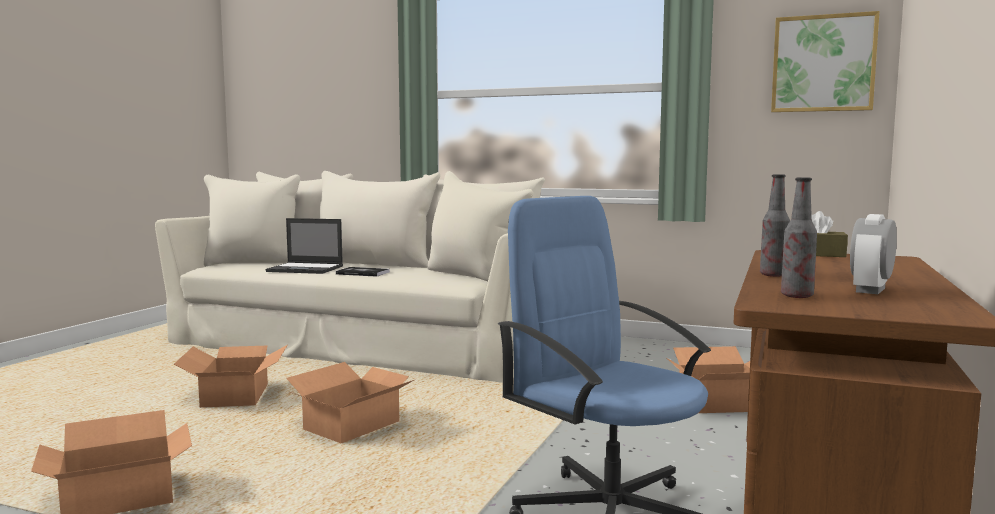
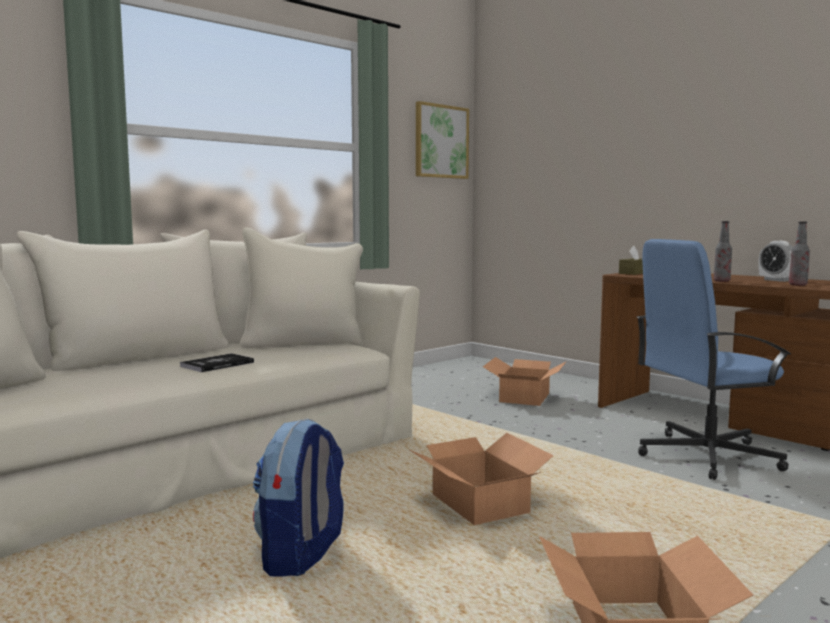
camera: 65 degrees left, 0 degrees up
cardboard box [173,345,287,408] -> backpack [253,418,344,577]
laptop [265,218,343,274] -> none

